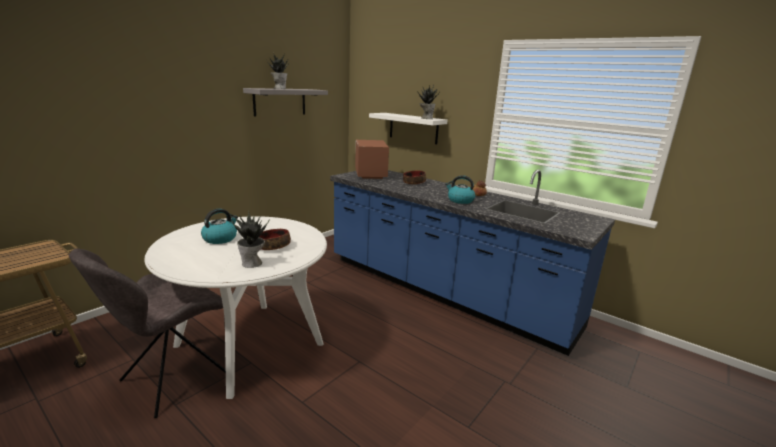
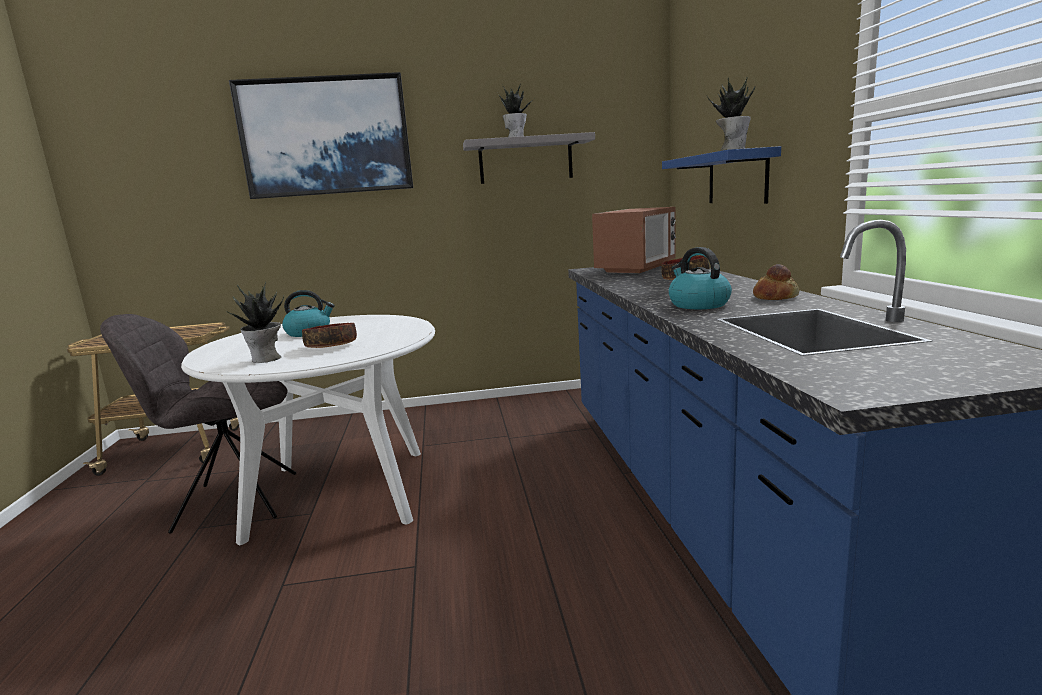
camera: 45 degrees right, 5 degrees down
white shelf [369,113,447,144] -> blue shelf [662,146,781,204]
none -> picture [229,72,413,199]

